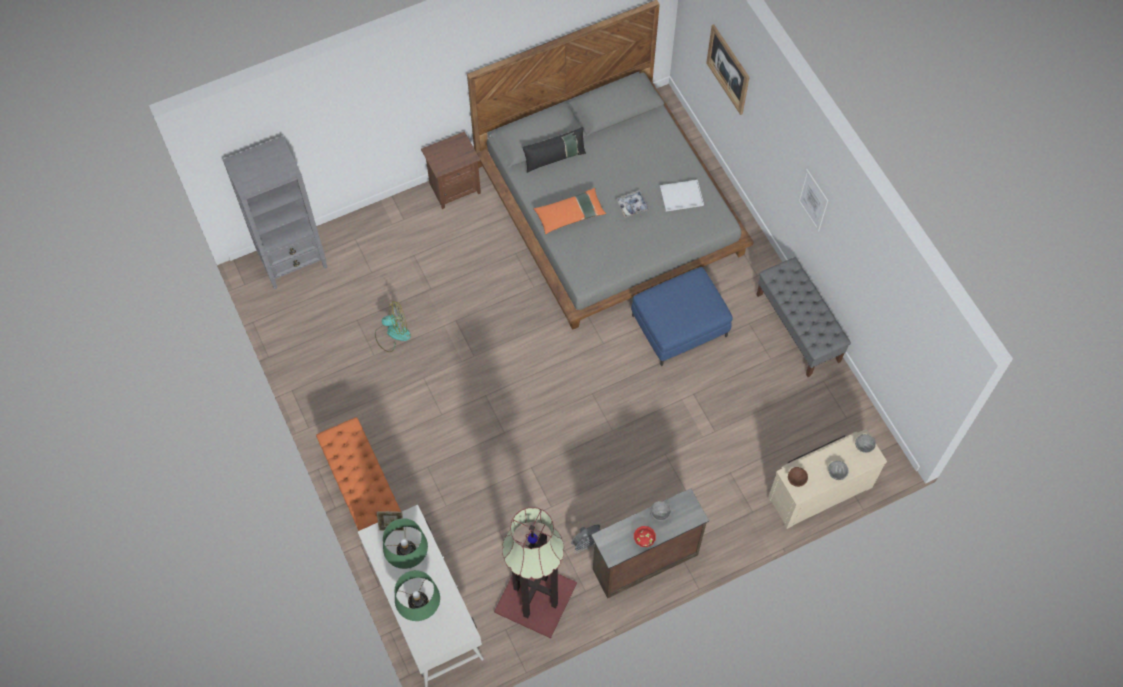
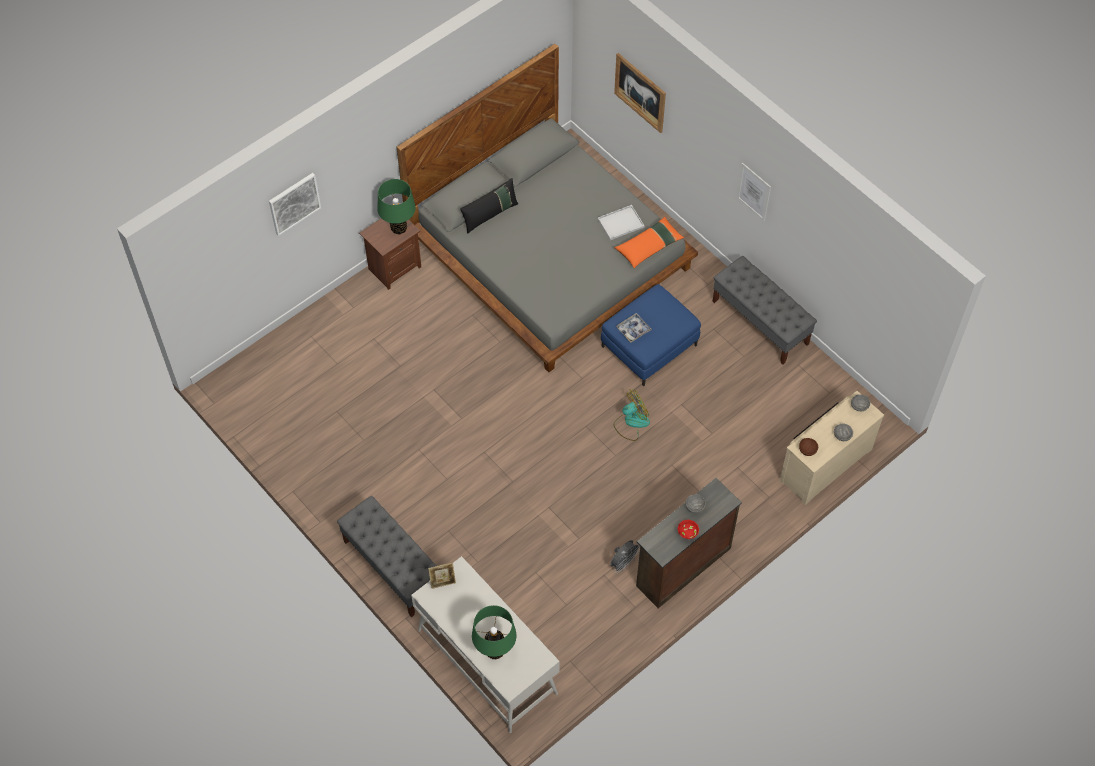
camera: 15 degrees left, 5 degrees down
grey bookcase [223,136,327,289] -> none
orange bench [316,417,401,531] -> grey bench [337,496,437,617]
fan [375,301,411,352] -> fan moved to [614,389,650,441]
green table lamp [383,518,428,569] -> green table lamp moved to [377,179,416,235]
floor lamp [494,507,577,638] -> none
orange pillow [534,188,606,234] -> orange pillow moved to [614,217,684,268]
tray [616,190,650,218] -> tray moved to [616,313,652,342]
none -> picture [269,173,321,236]

